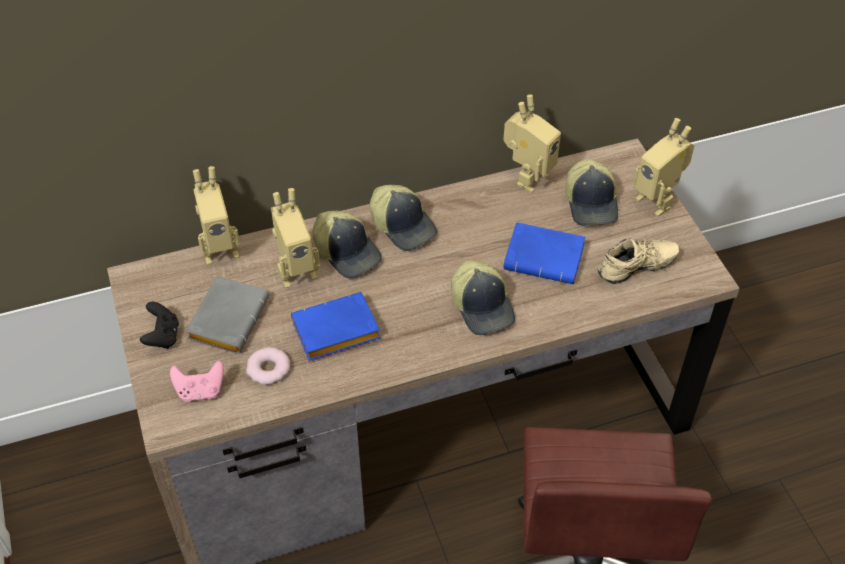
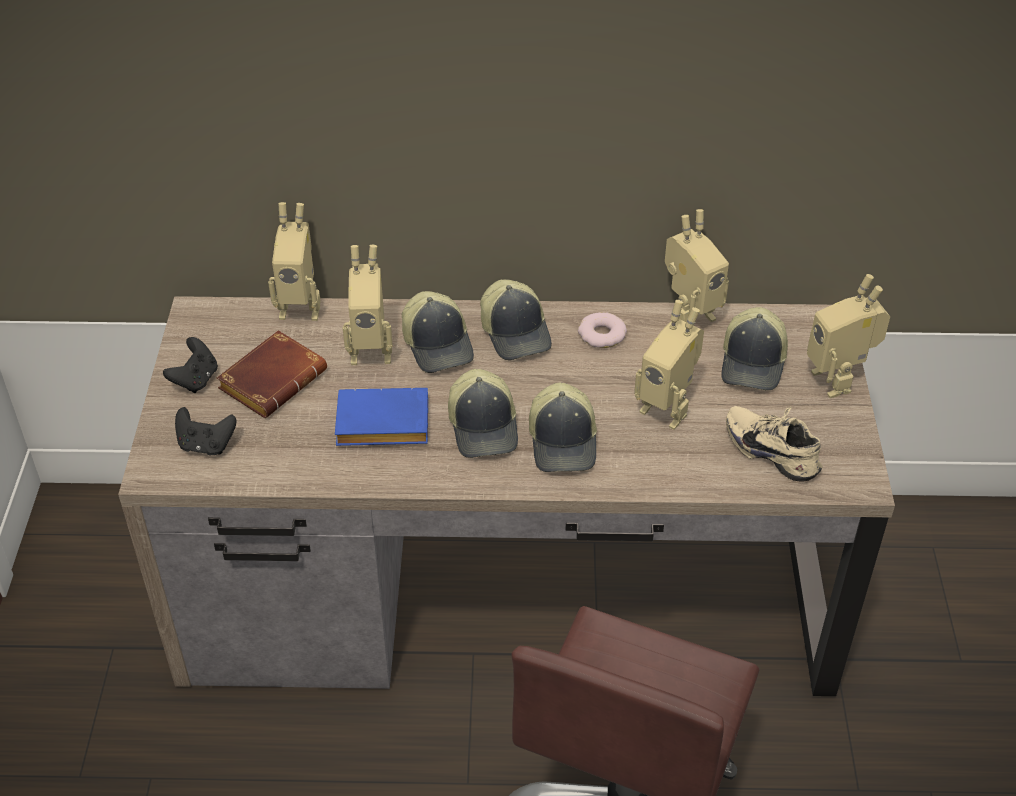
camera: 20 degrees right, 5 degrees down
pink game controller [170,360,224,402] -> black game controller [175,407,236,455]
grey book [186,276,269,354] -> brown book [217,330,327,418]
donut [246,347,290,385] -> donut moved to [578,312,627,348]
blue book [503,222,585,284] -> toy robot [634,300,704,430]
beige shoe [598,234,679,284] -> beige shoe turned 135 degrees counterclockwise [726,406,822,482]
none -> cap [448,369,518,458]

